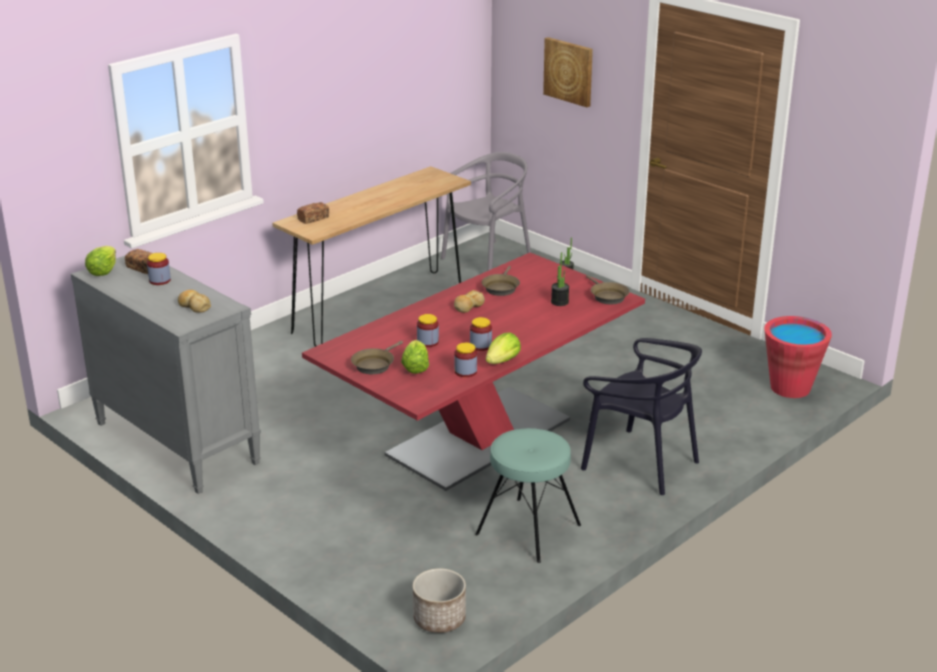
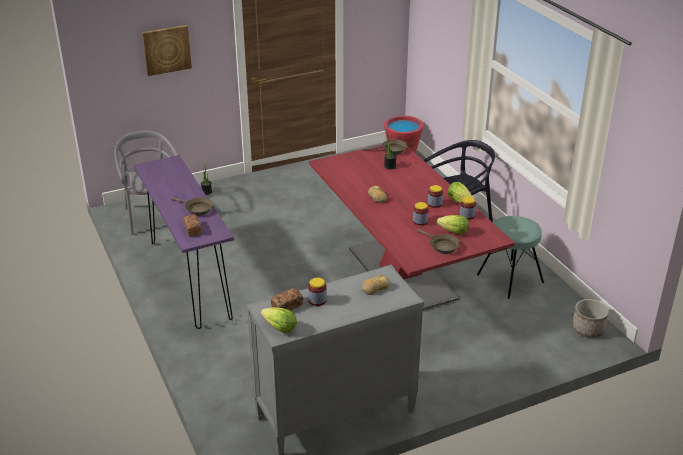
camera: 70 degrees left, 5 degrees up
brown console table [272,166,471,347] -> purple console table [134,155,234,329]
brown frying pan [482,266,520,296] -> brown frying pan moved to [171,197,213,216]

